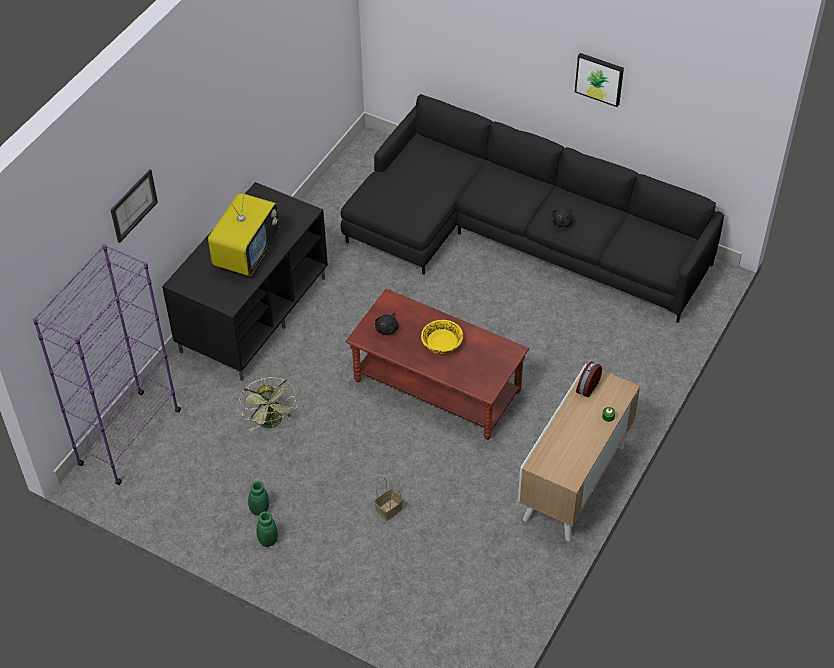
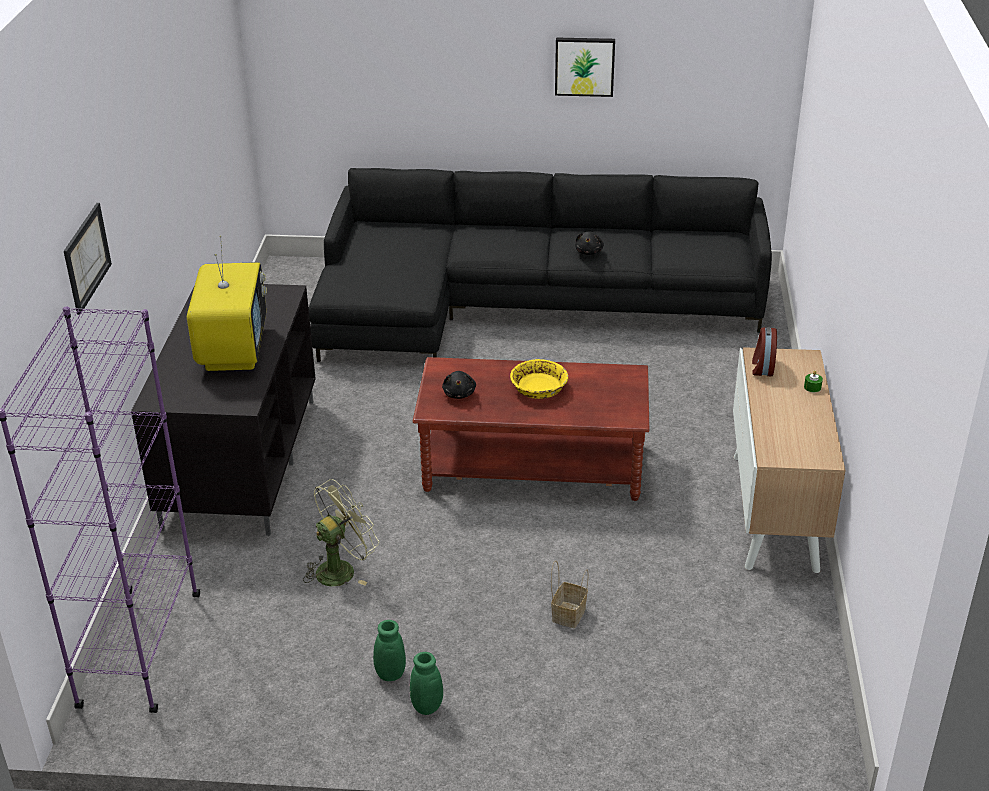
camera: 25 degrees left, 15 degrees down
green fan [239,377,297,432] -> green fan turned 90 degrees counterclockwise [303,479,379,586]

